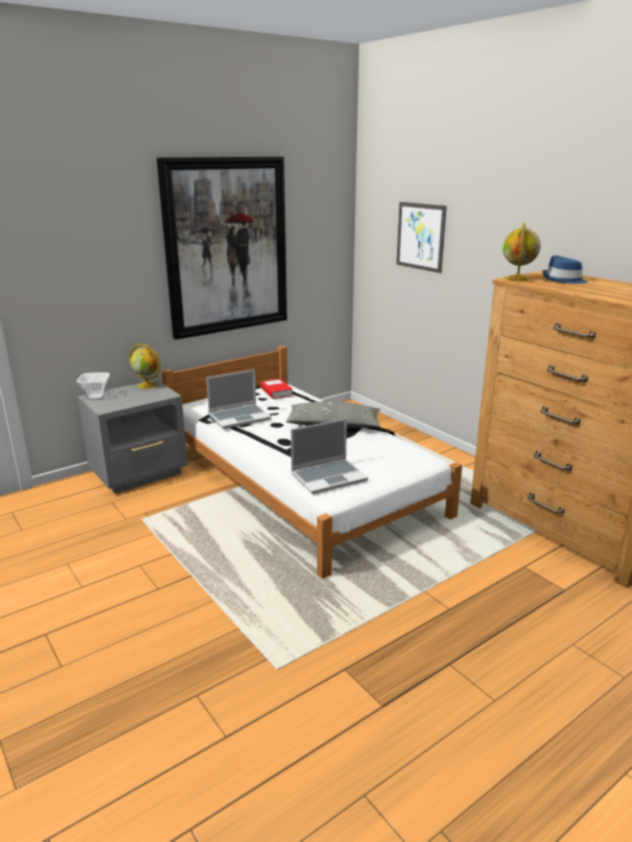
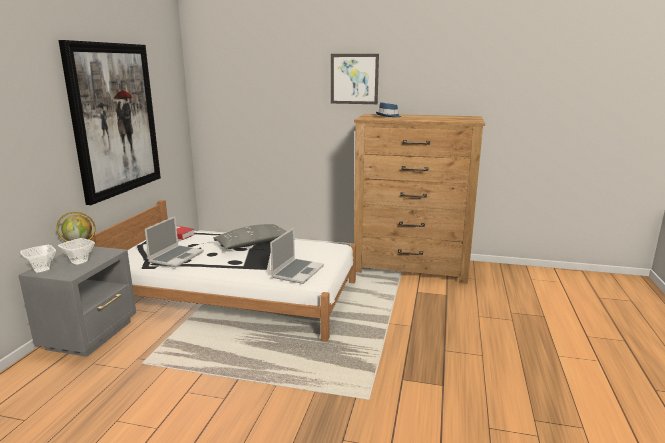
camera: 40 degrees left, 5 degrees down
picture [396,202,447,273] -> picture moved to [331,54,379,104]
globe [503,223,541,281] -> none
none -> bowl [57,238,95,266]

